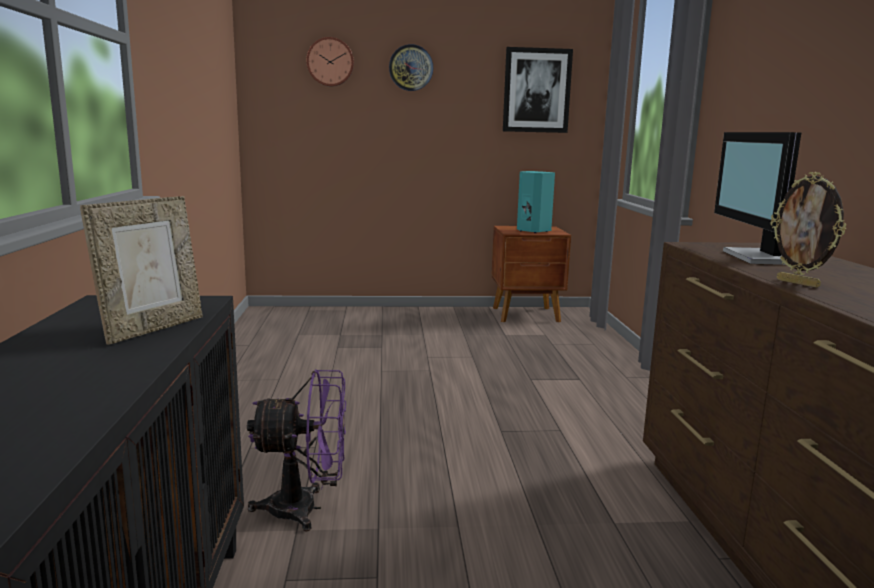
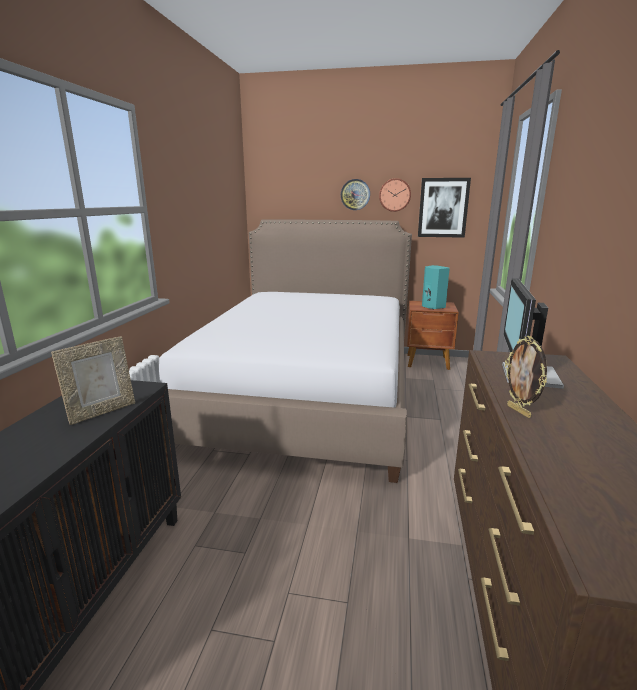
camera: 15 degrees right, 5 degrees up
purple fan [247,369,346,532] -> none
wall clock [306,37,354,87] -> wall clock moved to [379,178,411,212]
none -> bed [159,219,412,483]

